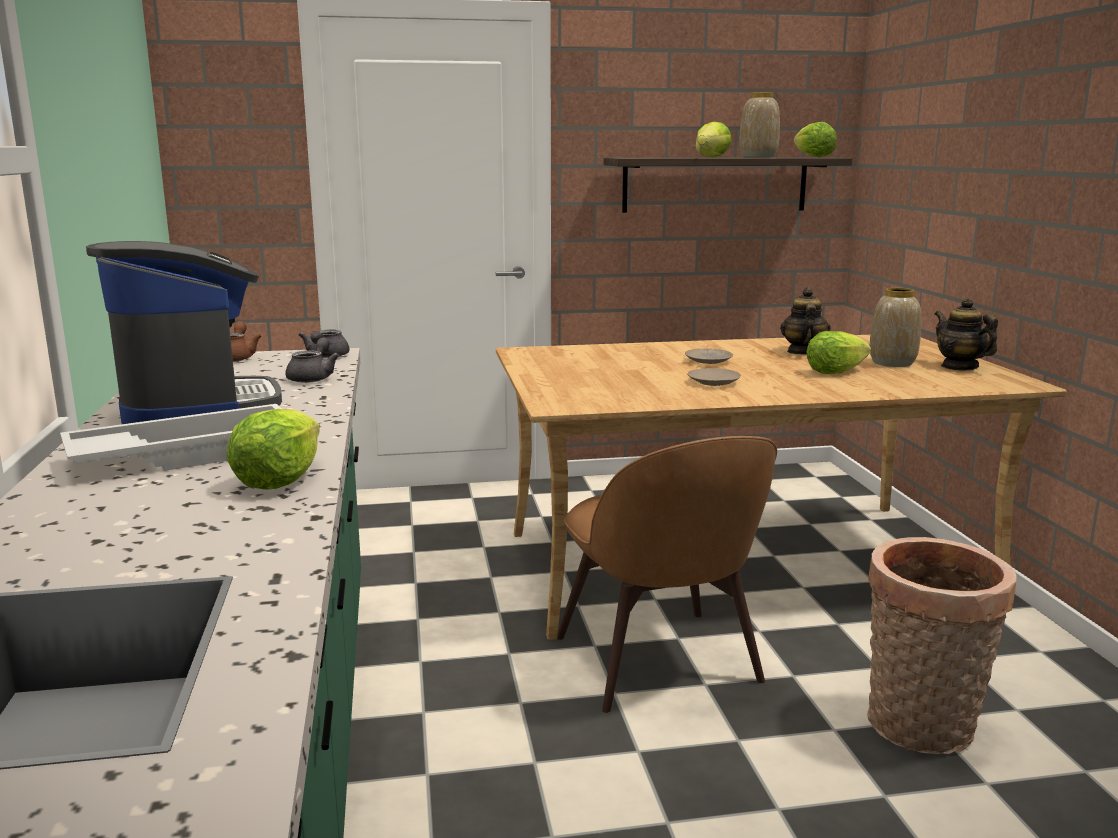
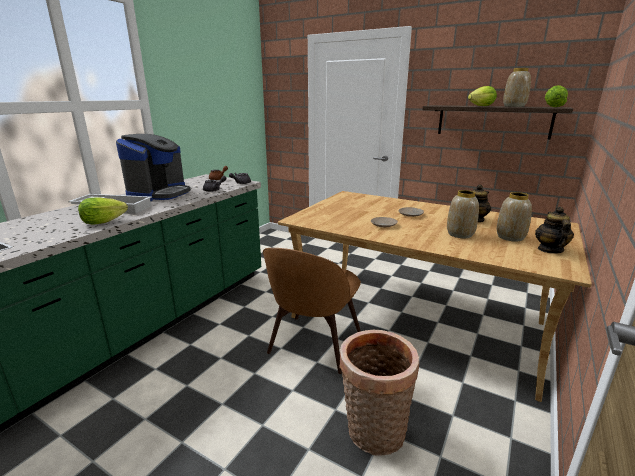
camera: 40 degrees right, 5 degrees up
lettuce [807,331,871,374] -> vase [447,190,479,238]

